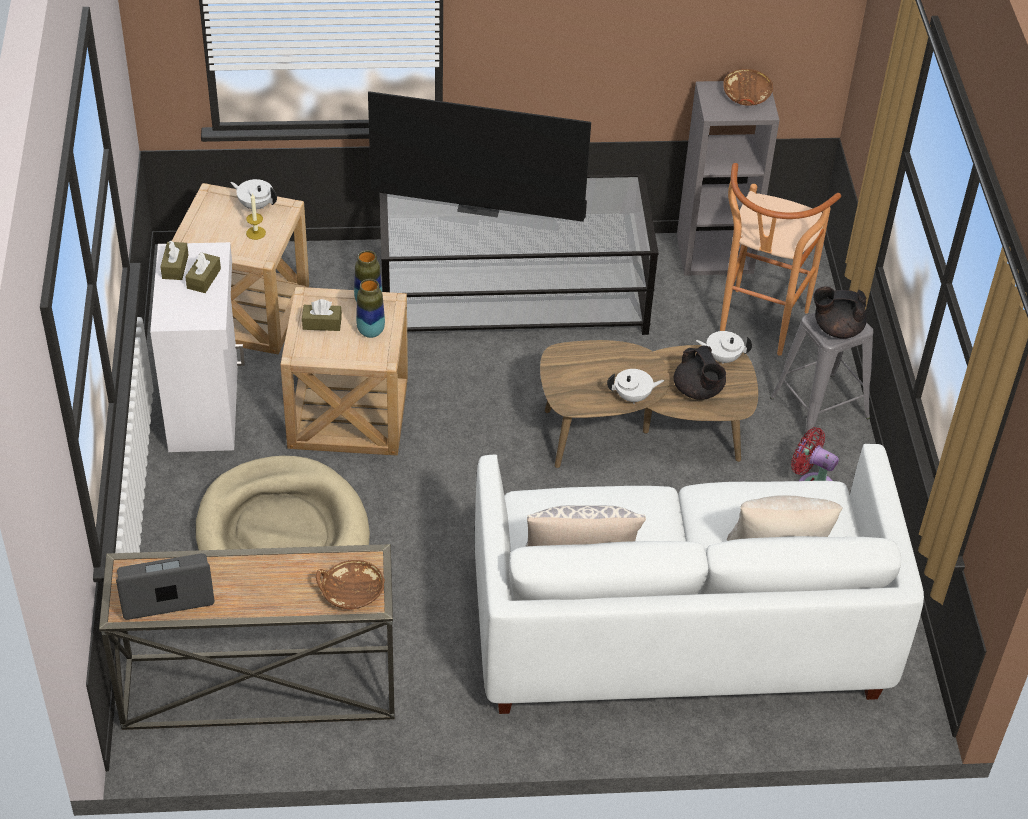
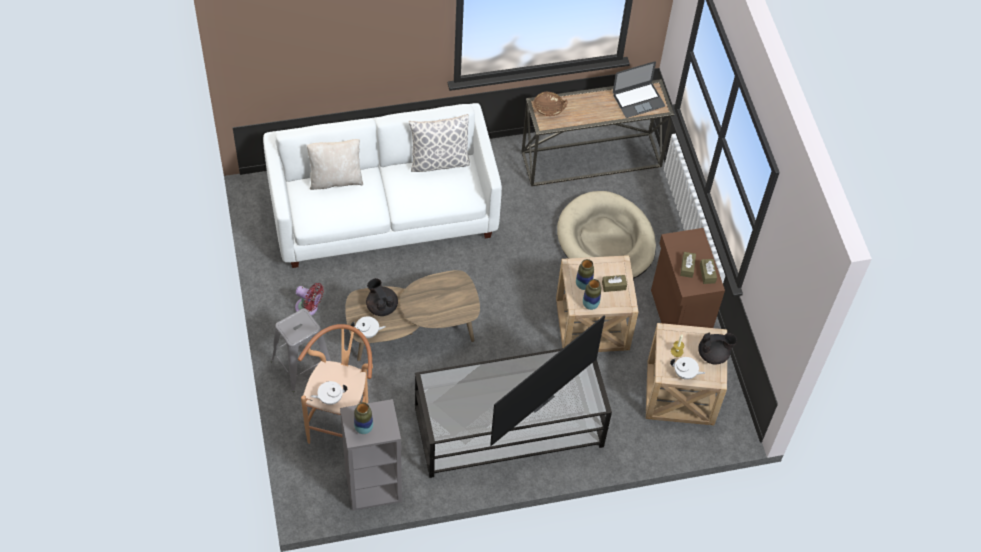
camera: 170 degrees right, 10 degrees up
white cabinet [150,242,245,452] -> brown cabinet [651,228,725,328]
television [368,91,591,222] -> television turned 135 degrees clockwise [490,315,605,446]
white teapot [607,369,664,404] -> white teapot moved to [311,381,347,405]
brown bowl [723,69,773,106] -> vase [354,402,373,434]
black teapot [813,287,867,339] -> black teapot moved to [698,333,737,365]

